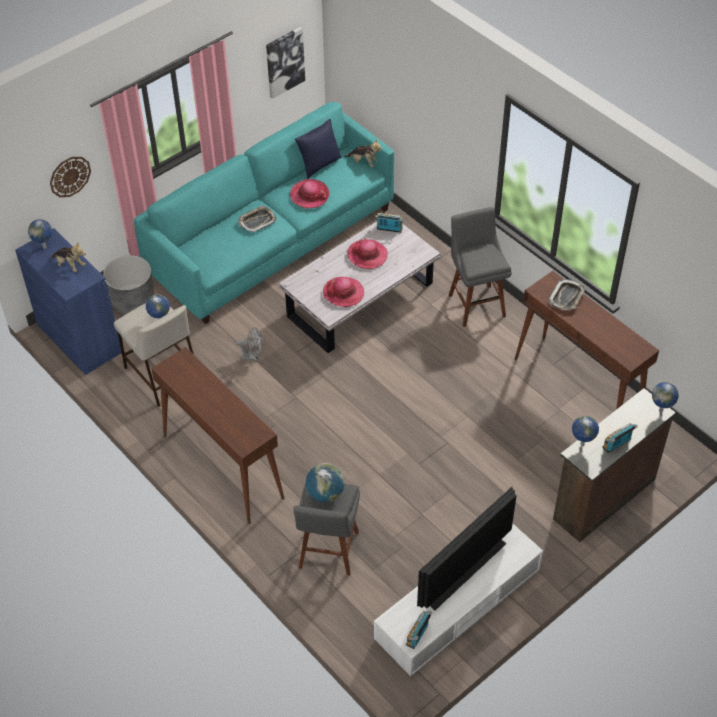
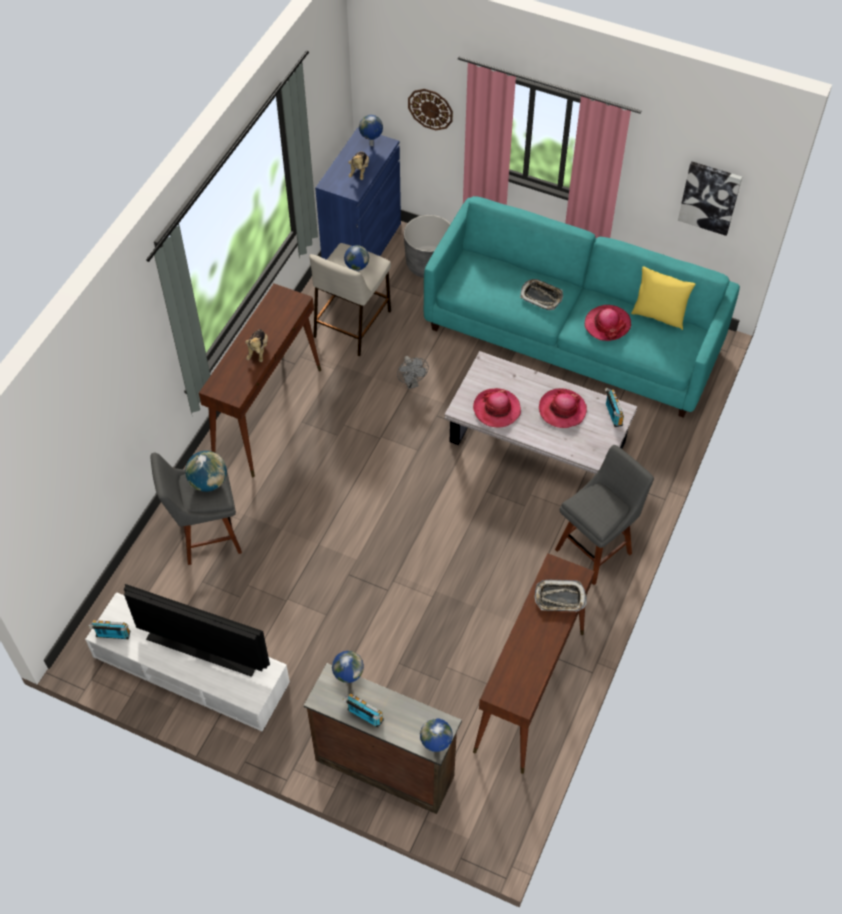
camera: 65 degrees right, 5 degrees up
blue pillow [295,119,342,179] -> yellow pillow [631,266,696,330]
plush toy [345,139,381,167] -> plush toy moved to [245,329,268,362]

